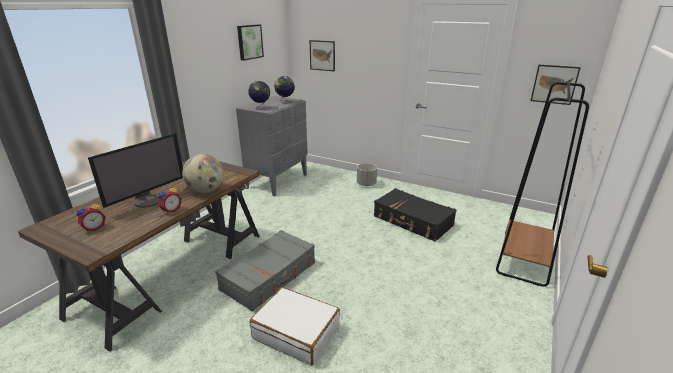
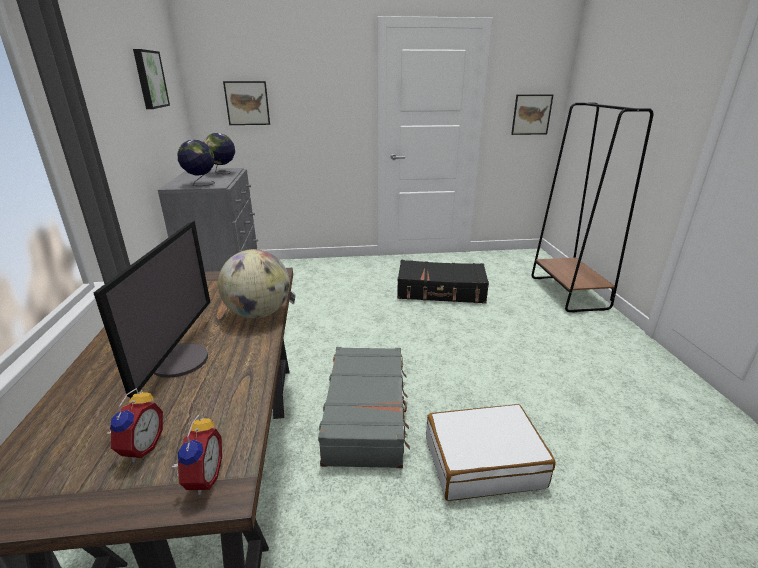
camera: 35 degrees left, 0 degrees up
alarm clock [158,185,181,214] -> alarm clock moved to [171,414,222,495]
grey planter [357,163,377,186] -> none

